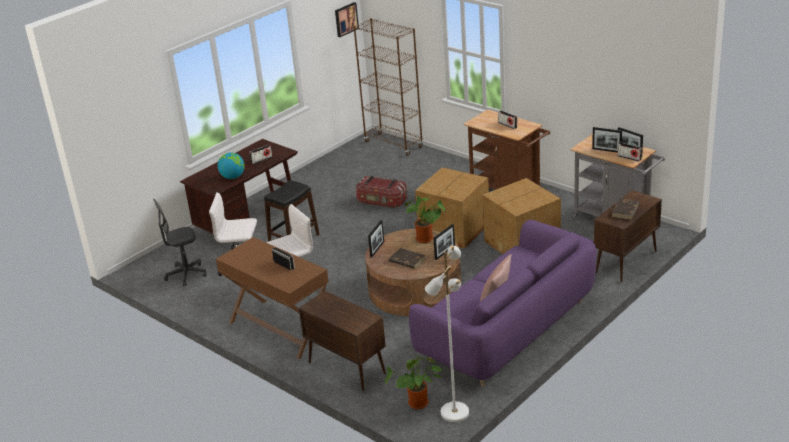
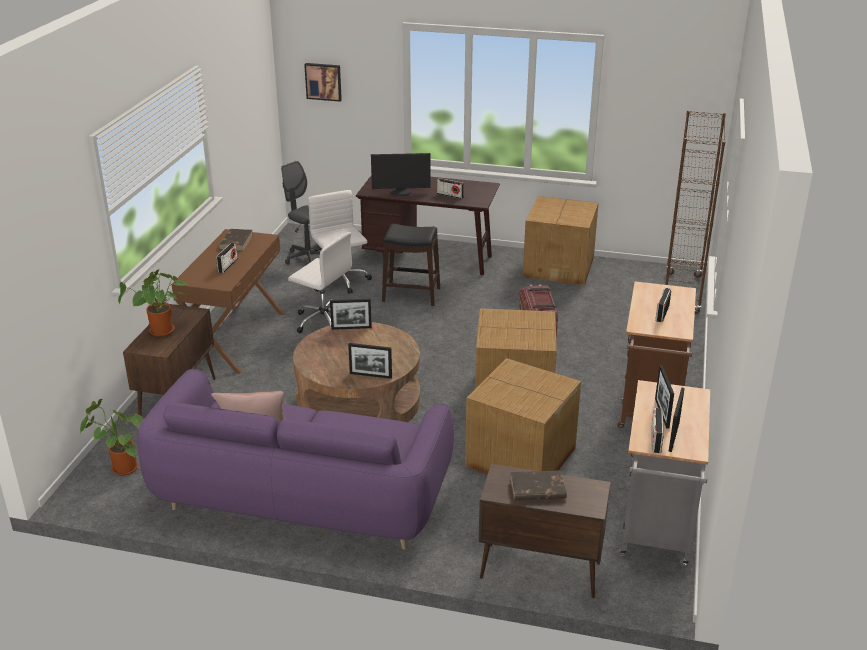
camera: 60 degrees right, 0 degrees up
globe [218,152,245,179] -> monitor [371,153,430,196]
picture [335,2,359,37] -> picture moved to [304,63,342,102]
brown book [389,248,426,269] -> brown book moved to [218,229,253,251]
potted plant [405,196,446,243] -> potted plant moved to [118,270,188,337]
white floor lamp [425,246,469,422] -> none
none -> cardboard box [523,196,599,285]

